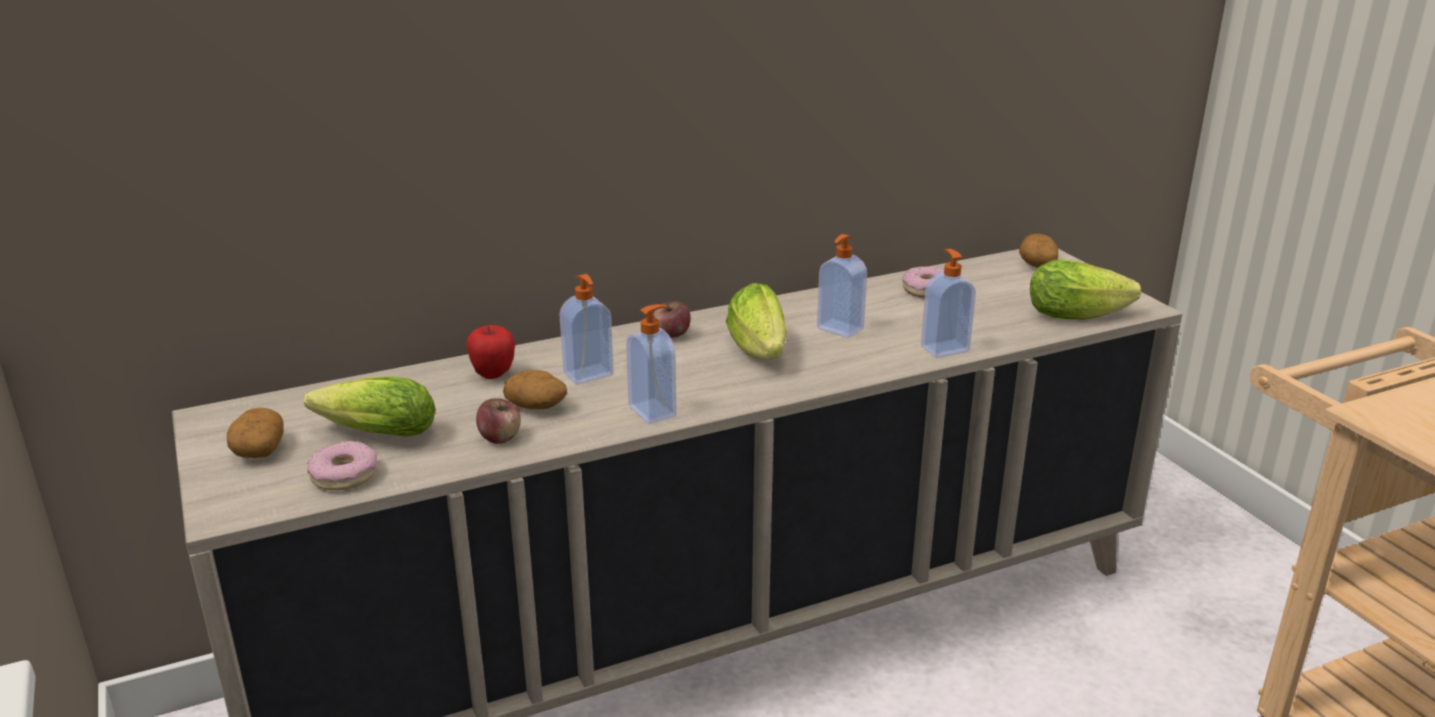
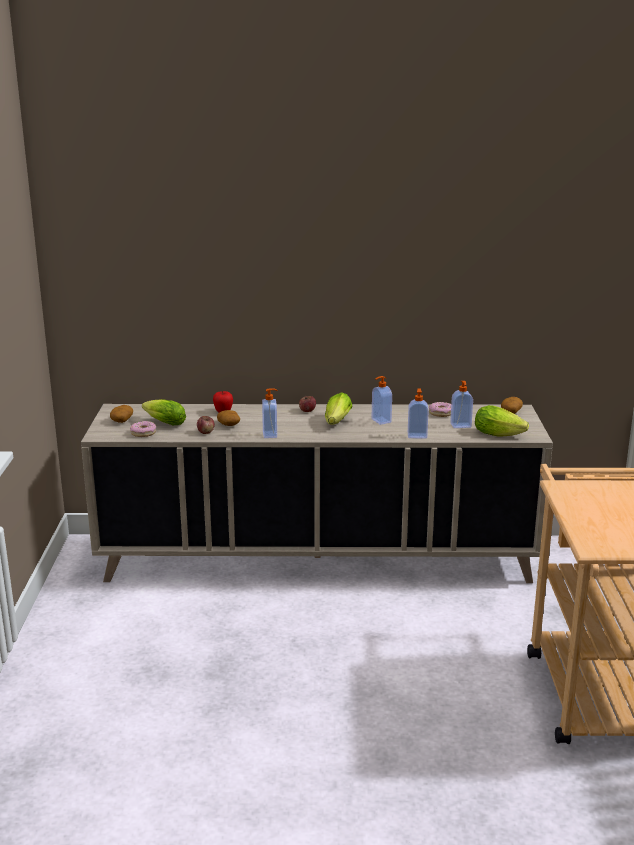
camera: 25 degrees right, 5 degrees down
soap dispenser [559,274,614,385] -> soap dispenser moved to [450,381,473,428]

